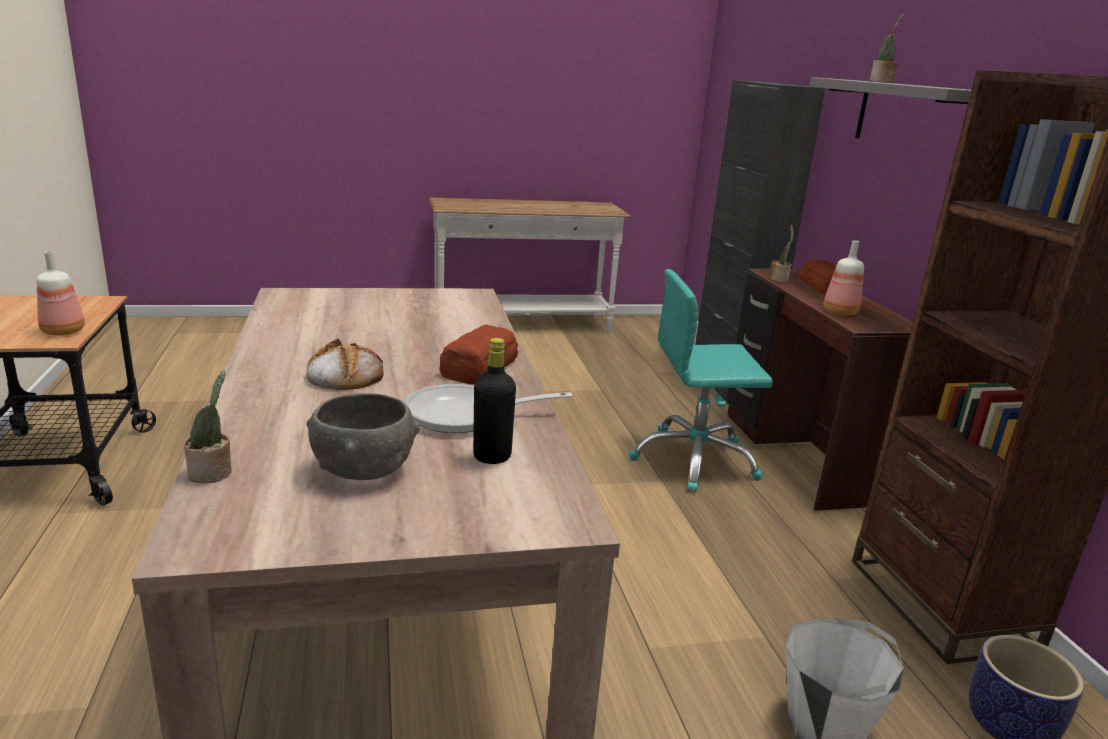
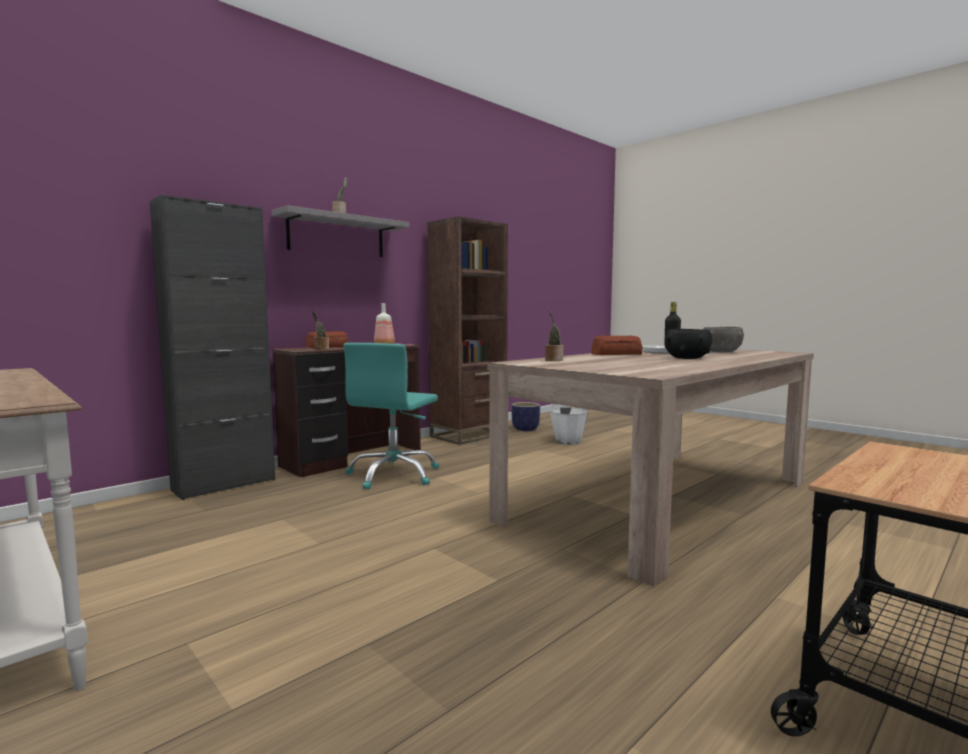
camera: 120 degrees left, 15 degrees down
bottle [37,251,85,335] -> none
potted plant [184,370,232,483] -> potted plant moved to [545,310,564,361]
bread [306,338,384,390] -> black bowl [665,329,712,359]
turquoise office chair [629,269,773,492] -> turquoise office chair turned 60 degrees clockwise [343,343,439,490]

